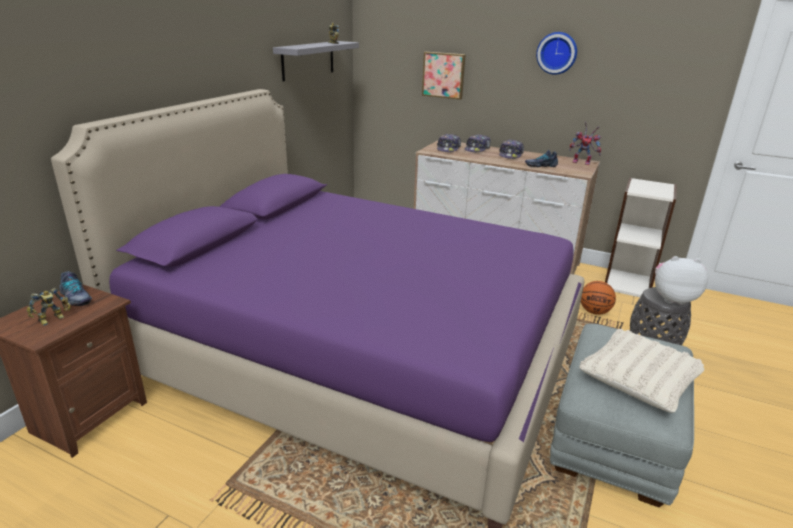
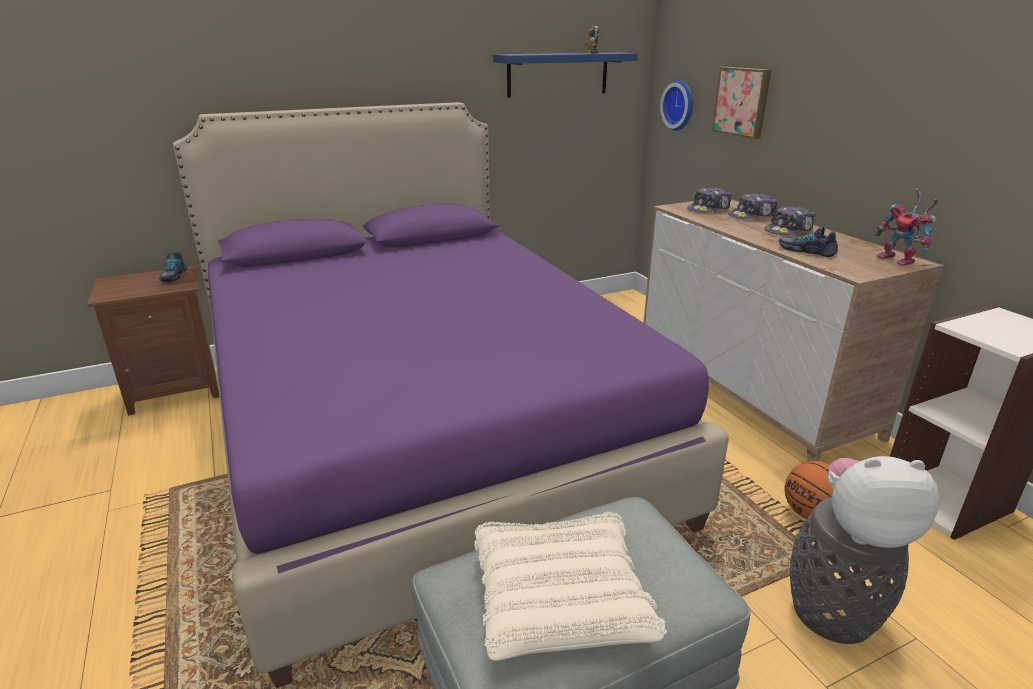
camera: 40 degrees right, 0 degrees up
toy robot [26,288,71,326] -> none
grey shelf [273,41,359,82] -> blue shelf [493,52,638,97]
wall clock [536,32,577,75] -> wall clock moved to [660,80,693,131]
plush toy [655,256,708,305] -> plush toy turned 45 degrees counterclockwise [828,456,939,548]

